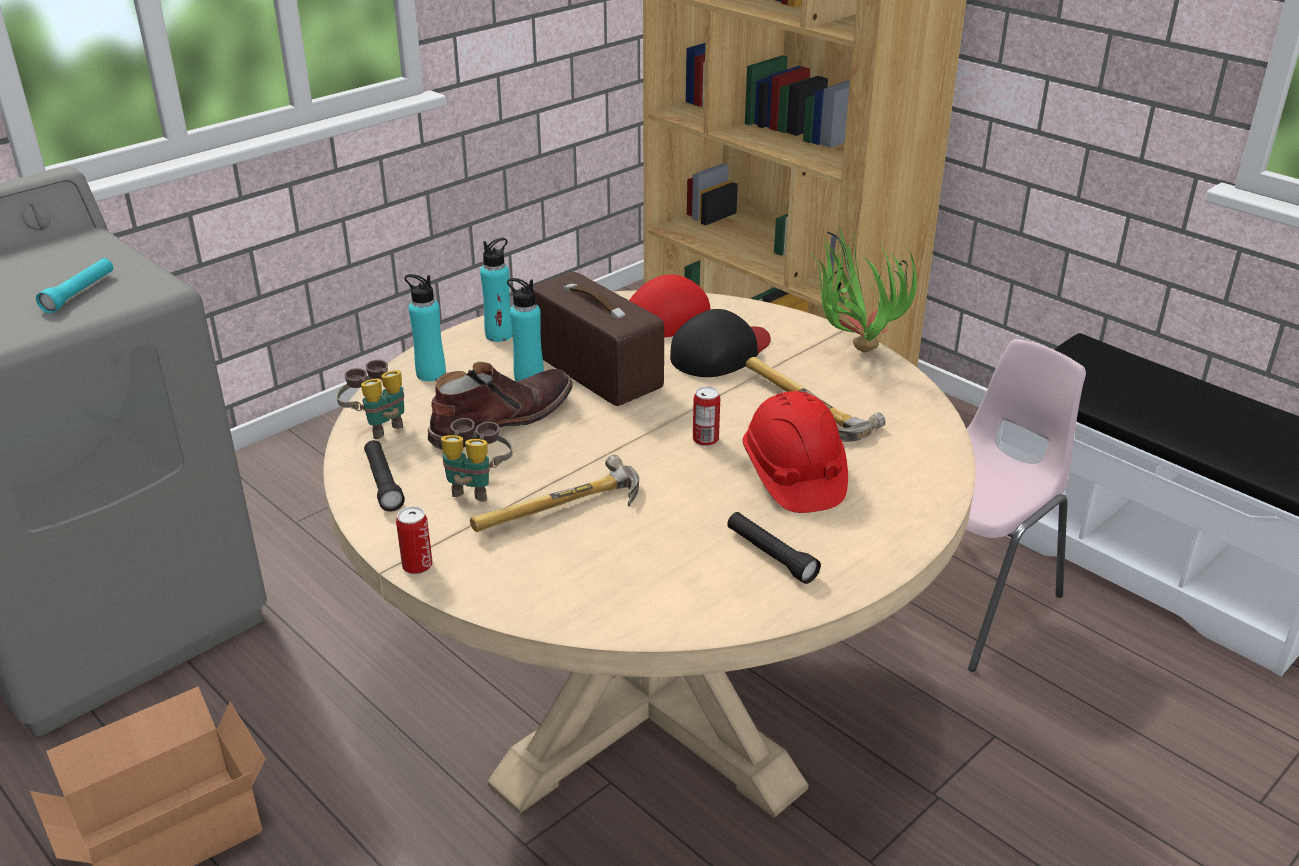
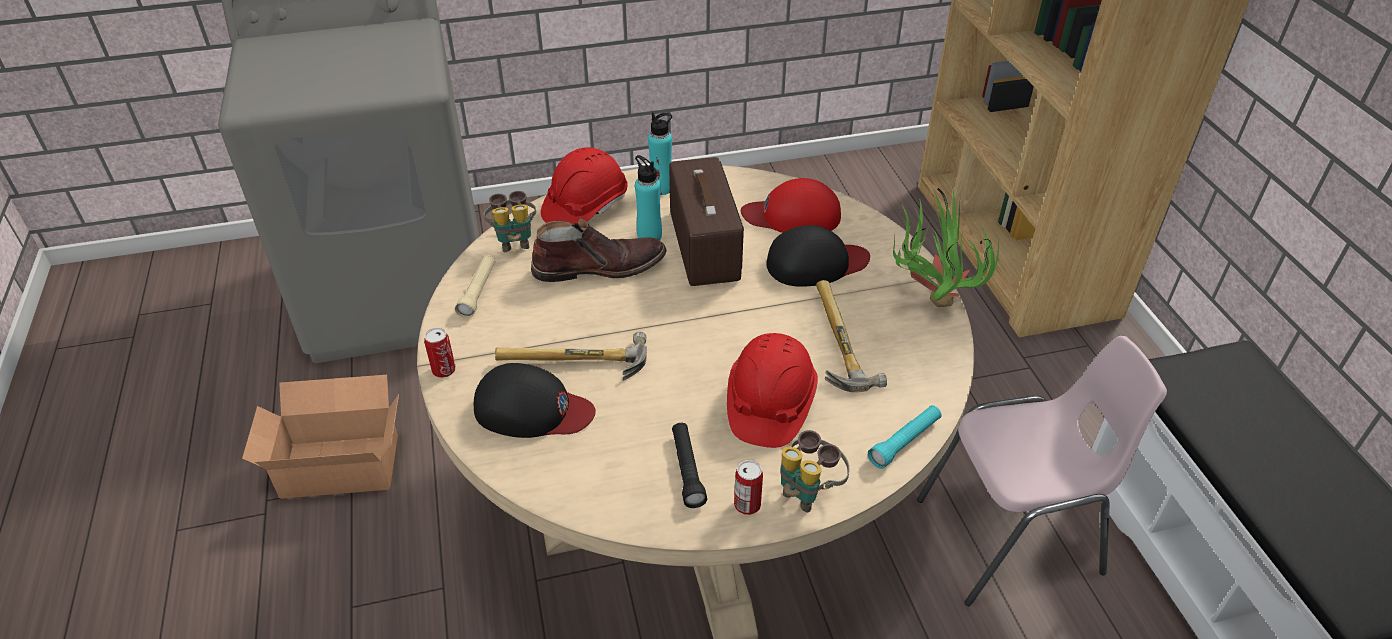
camera: 30 degrees right, 10 degrees up
turquoise flashlight [36,258,113,313] -> turquoise flashlight moved to [868,405,942,469]
black flashlight [364,440,405,512] -> beige flashlight [455,255,495,318]
turquoise bottle [404,274,446,381] -> red hard hat [541,147,628,225]
binoculars [441,418,513,502] -> binoculars moved to [781,430,849,512]
can [693,386,720,446] -> can moved to [734,460,763,515]
none -> black cap [474,363,596,438]

